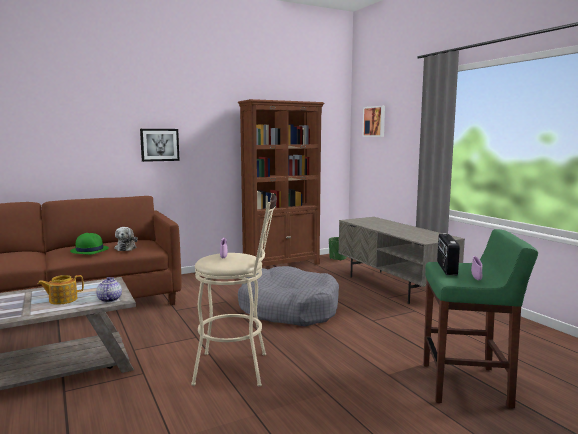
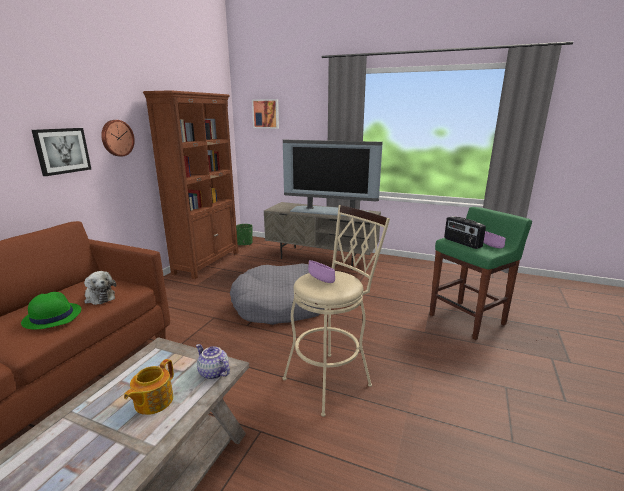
camera: 40 degrees left, 10 degrees up
none -> wall clock [101,120,135,157]
none -> television [283,140,383,216]

